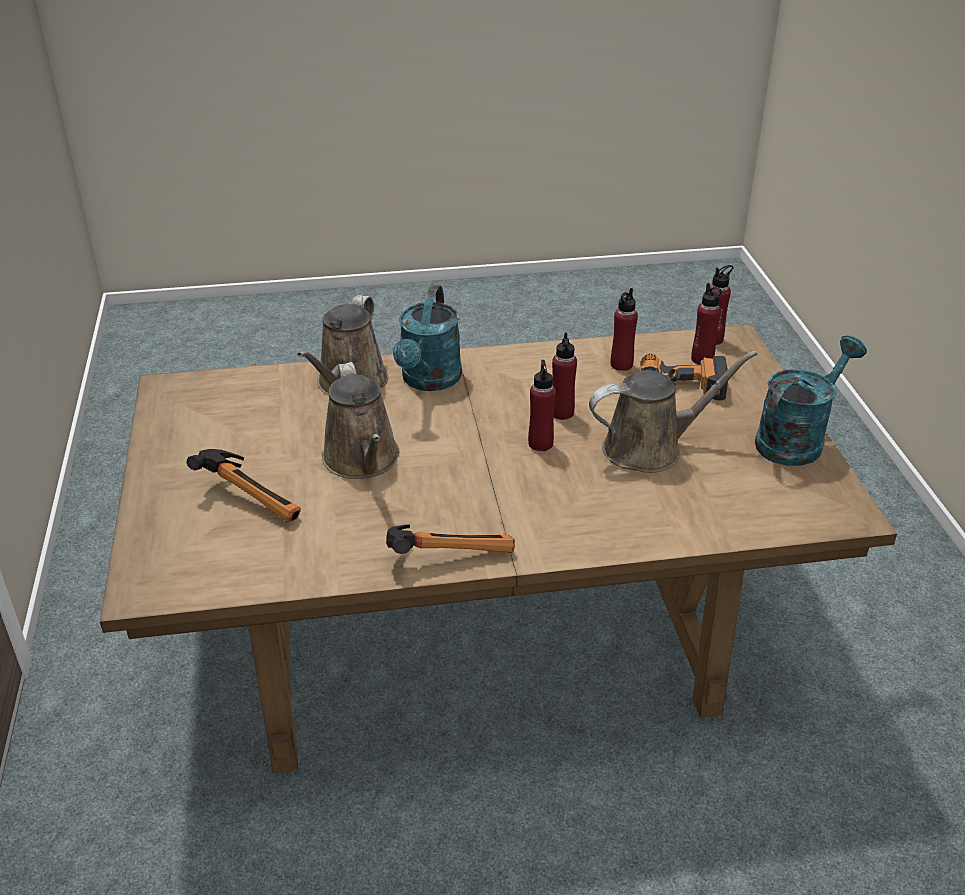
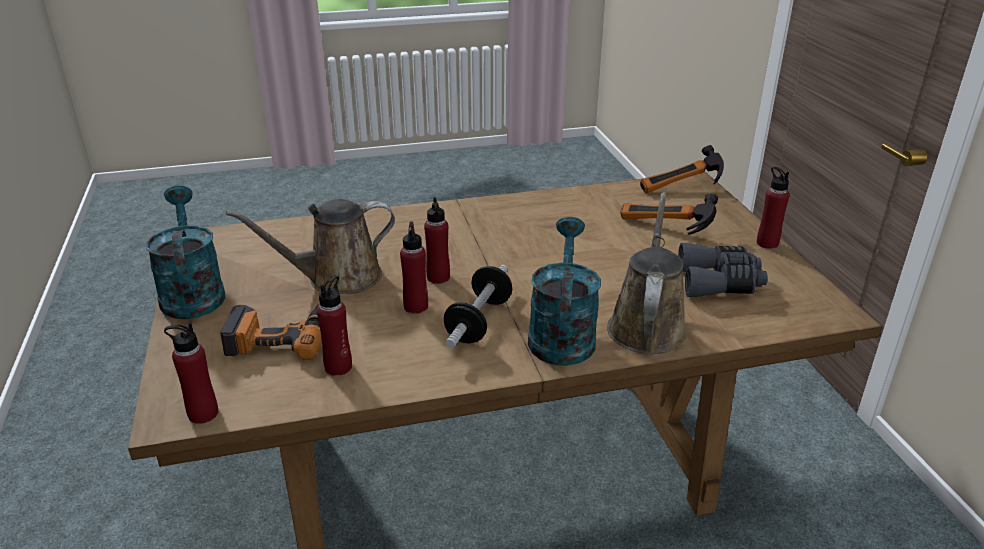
camera: 175 degrees right, 5 degrees down
brown watering can [322,362,399,479] -> none
hammer [386,524,515,554] -> hammer moved to [640,145,724,194]
red bottle [691,283,722,365] -> red bottle moved to [757,167,789,249]
turquoise watering can [755,335,867,466] -> turquoise watering can turned 120 degrees clockwise [146,185,225,319]
none -> dumbbell [444,265,512,348]
none -> grey binoculars [678,243,768,297]

